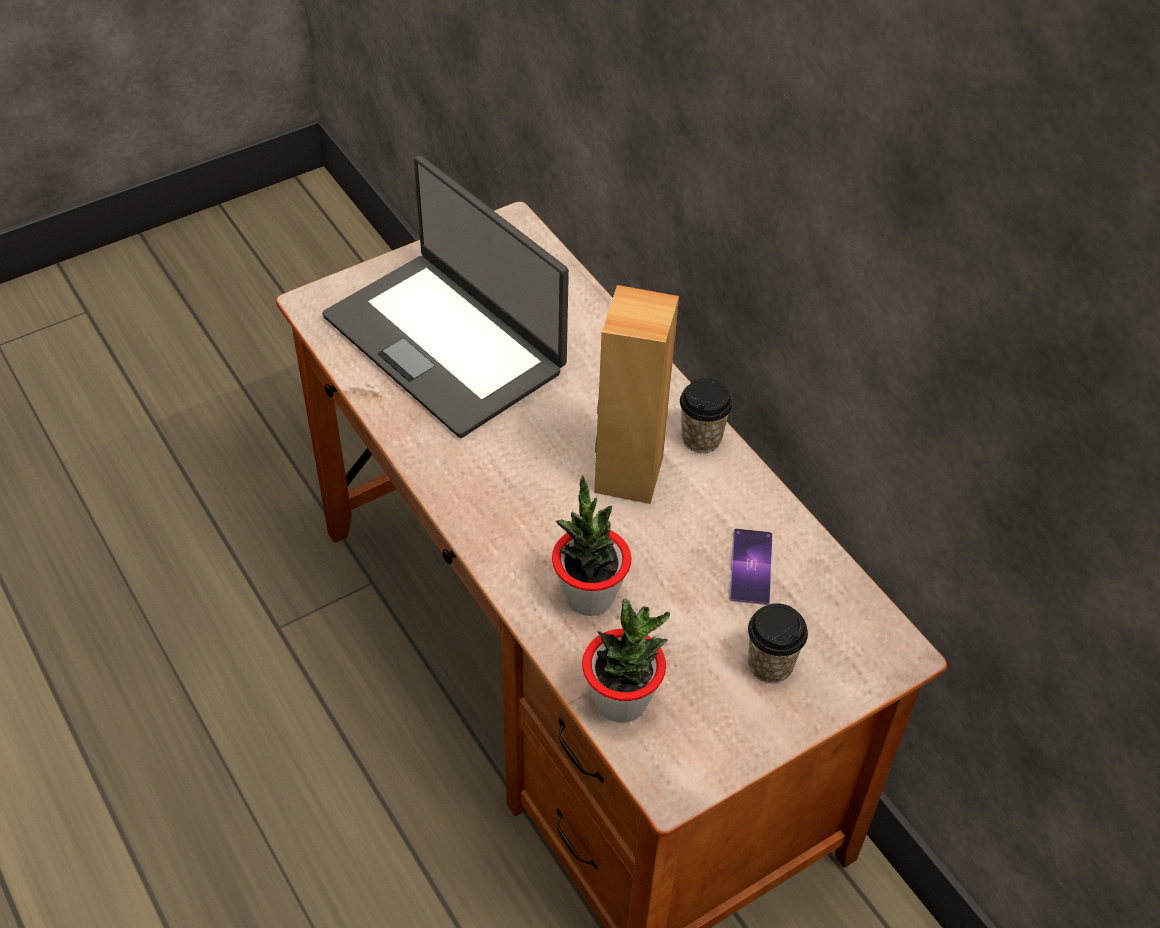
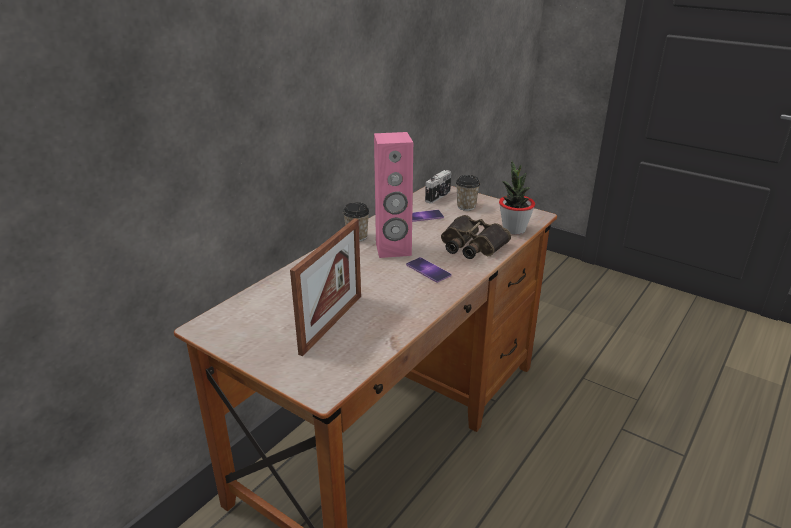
camera: 110 degrees left, 20 degrees down
laptop [322,156,569,438] -> picture frame [290,218,361,356]
potted plant [552,475,631,616] -> binoculars [441,215,511,259]
brown speaker [594,285,679,504] -> pink speaker [374,132,413,258]
none -> phone [406,257,452,283]
none -> camera [425,170,451,204]

